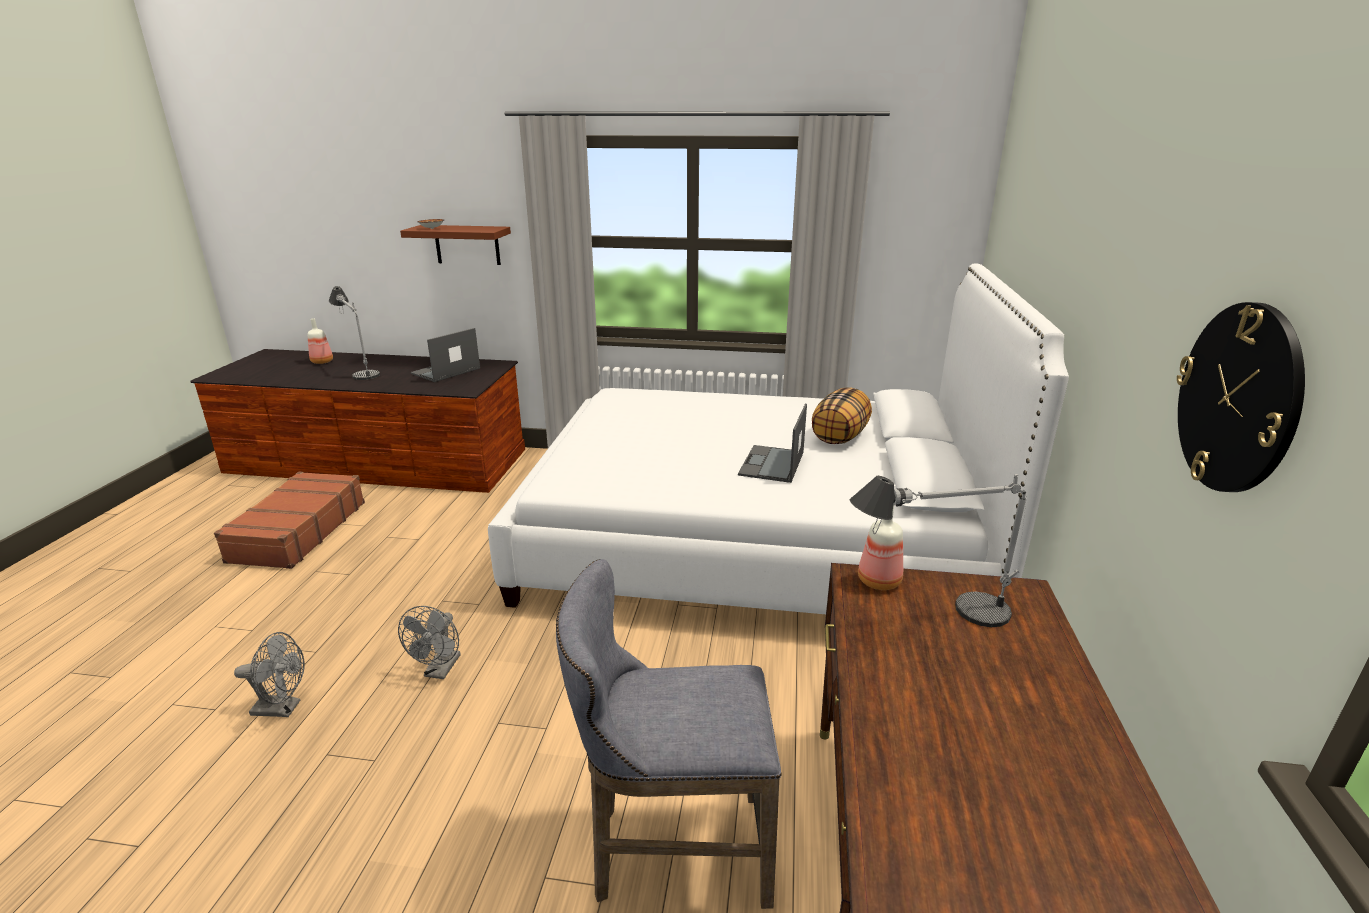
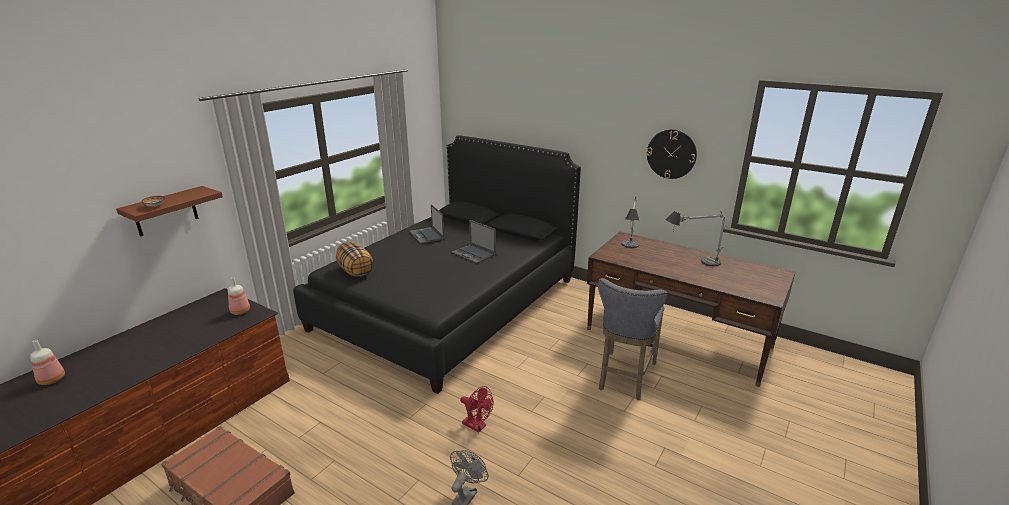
camera: 65 degrees left, 0 degrees up
table lamp [329,286,380,380] -> table lamp moved to [665,211,725,266]
grey fan [398,606,461,679] -> red fan [460,386,493,433]
laptop [411,328,480,382] -> laptop moved to [410,204,444,244]
white bed [488,263,1069,614] -> black bed [293,135,581,394]
pillow [812,387,872,444] -> pillow moved to [336,242,373,277]
bottle [858,505,903,590] -> bottle moved to [228,277,250,315]

